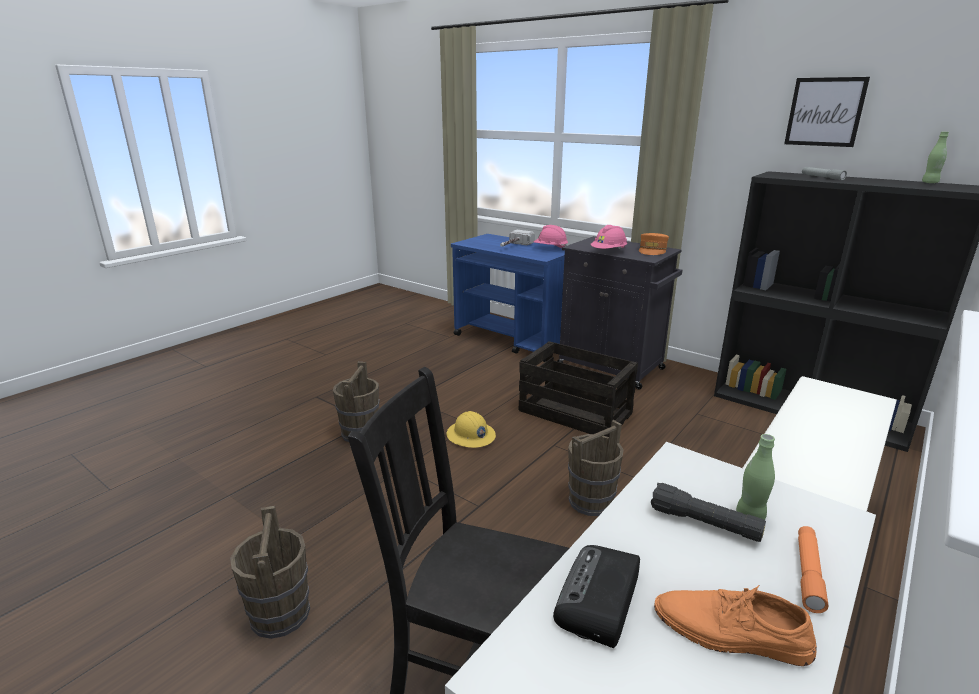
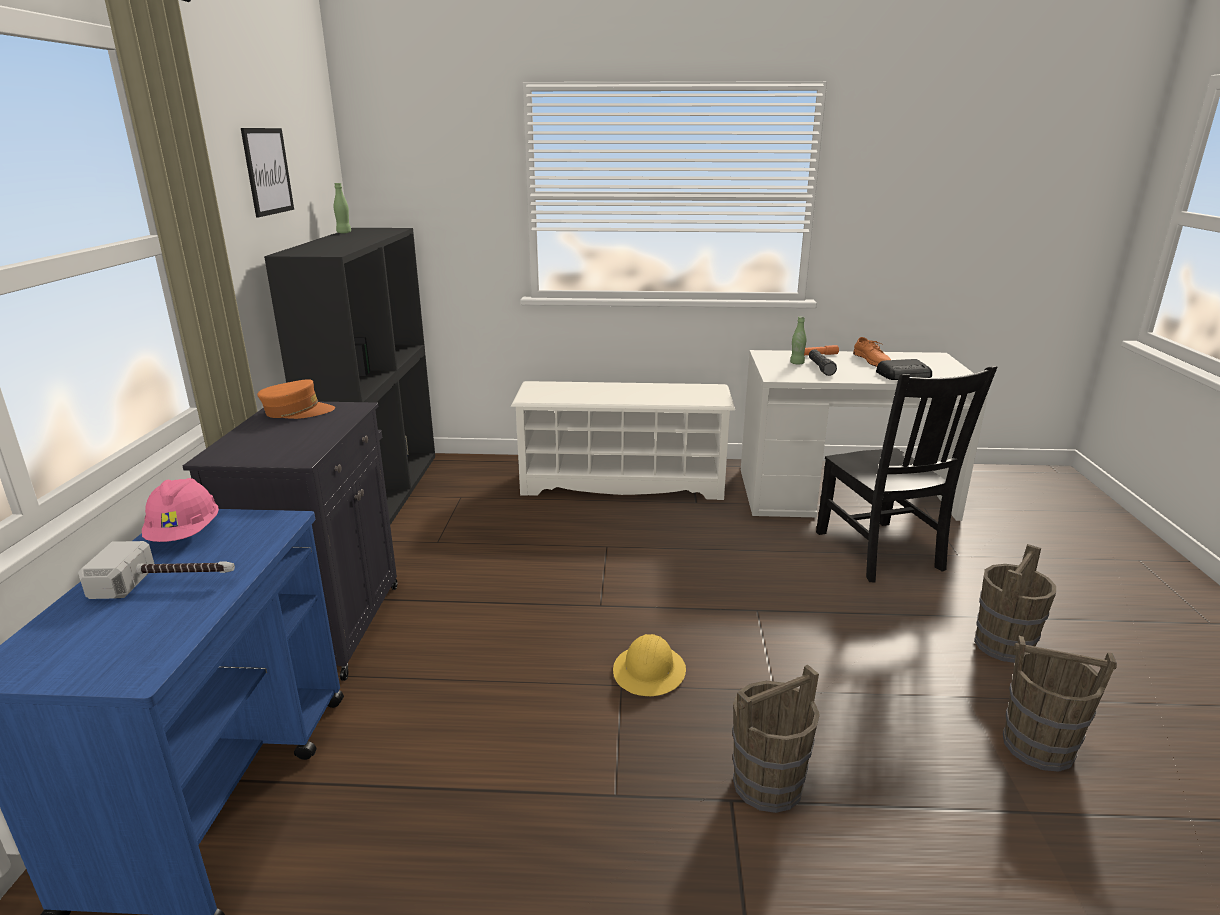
camera: 125 degrees left, 0 degrees up
crate [519,341,638,437] -> none
brown bucket [568,420,624,516] -> brown bucket moved to [1003,636,1117,772]
pink hard hat [591,225,627,249] -> none
grey flashlight [802,167,847,180] -> none

